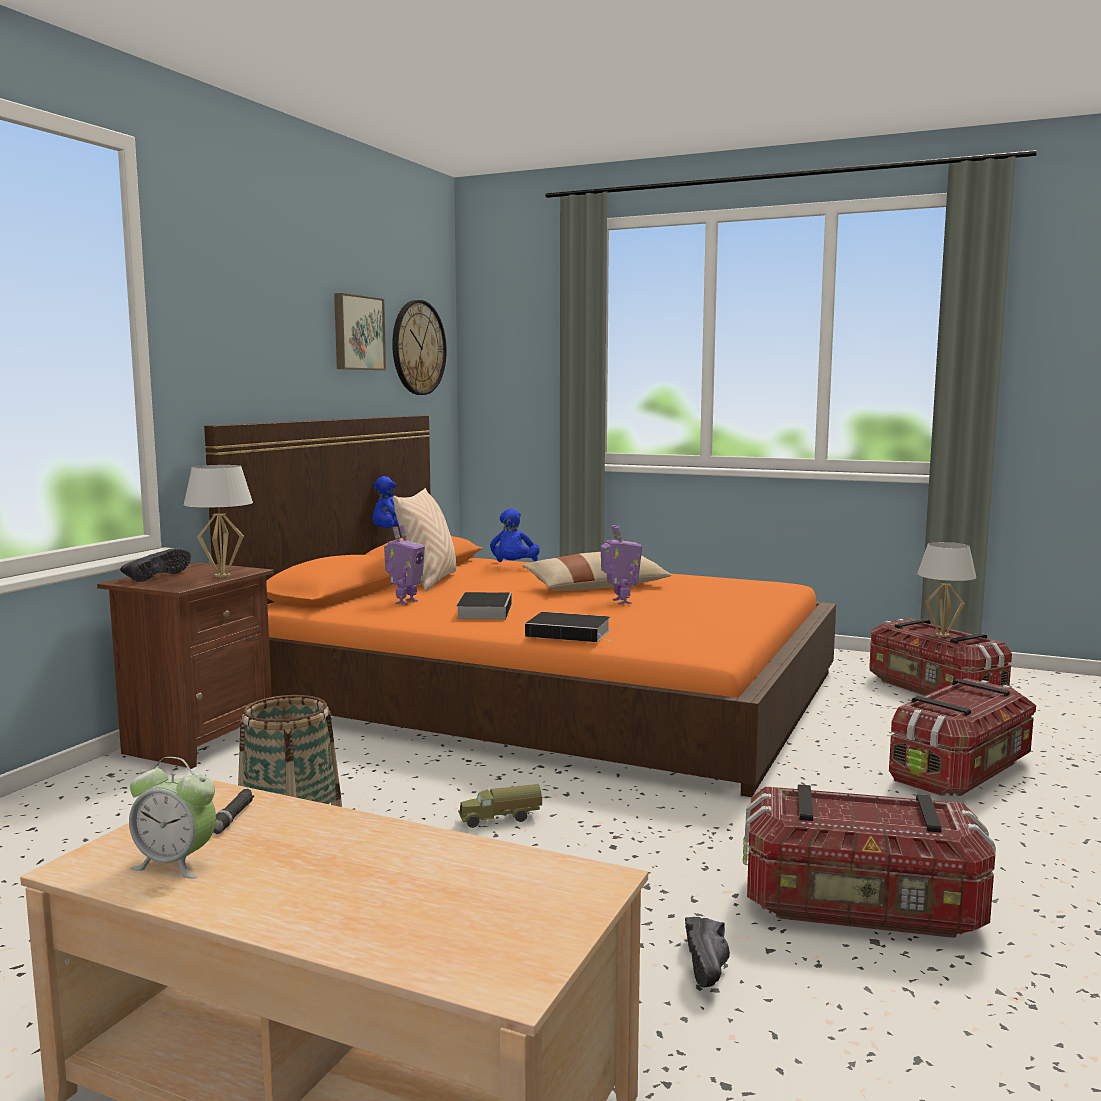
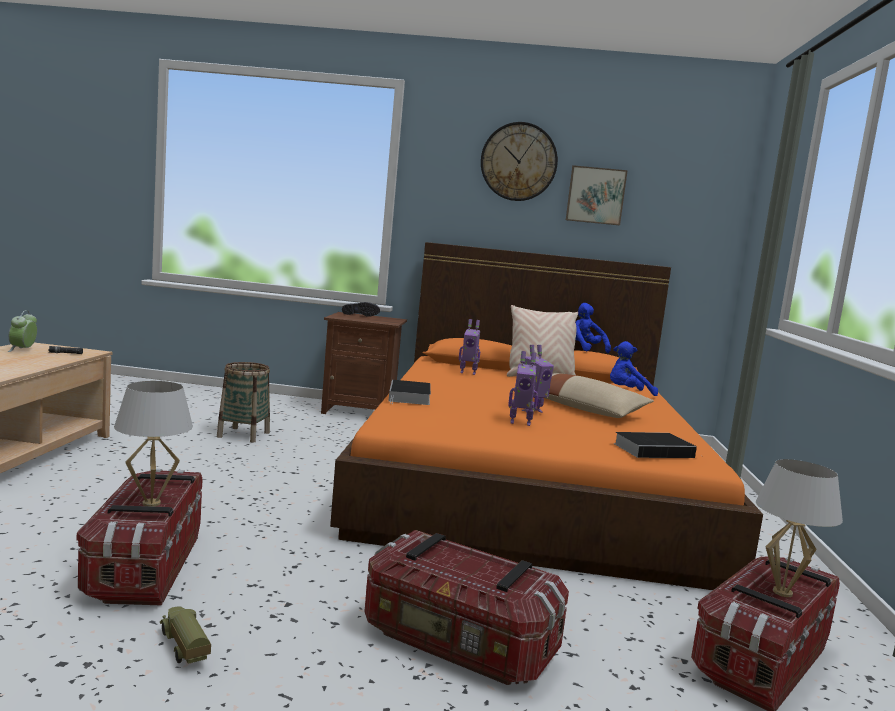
camera: 70 degrees right, 0 degrees up
white table lamp [184,465,253,578] -> white table lamp moved to [114,381,193,507]
wall clock [392,300,447,395] -> wall clock moved to [481,122,558,201]
book [456,592,511,620] -> book moved to [614,432,703,458]
toy truck [458,784,542,828] -> toy truck moved to [160,606,211,664]
black shoe [685,917,730,987] -> none
none -> toy robot [508,351,538,426]

